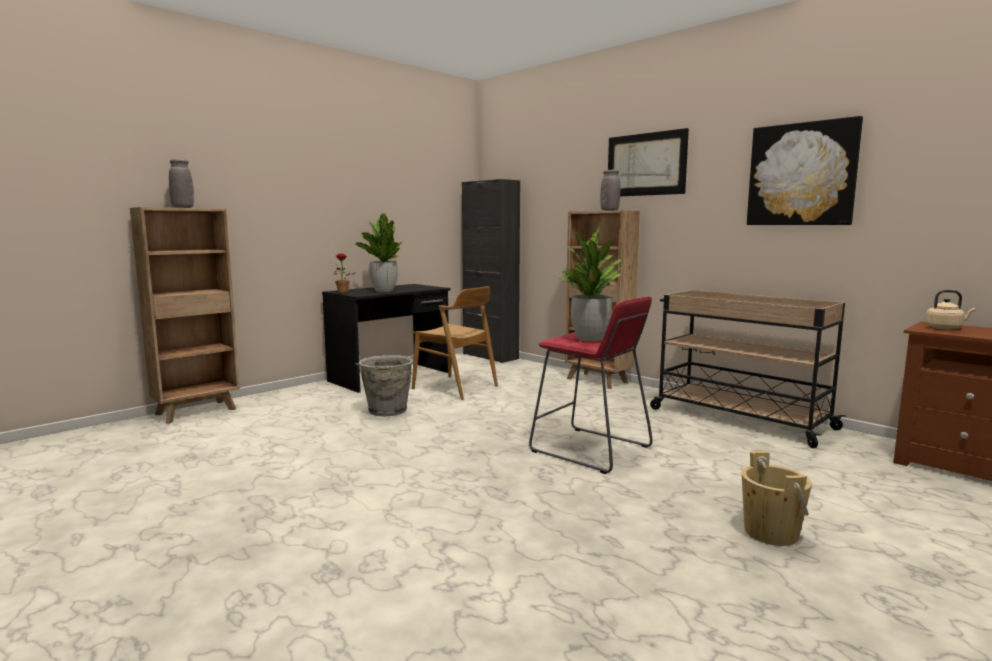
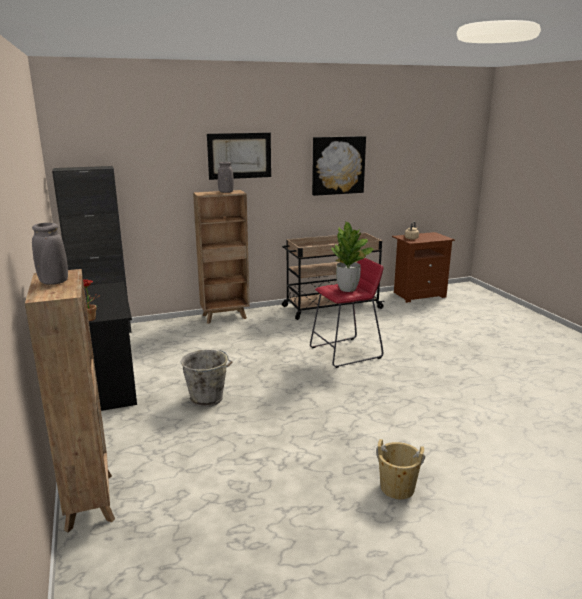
camera: 65 degrees left, 10 degrees up
potted plant [355,213,402,292] -> none
brown chair [412,286,498,400] -> none
beige bucket [741,451,812,546] -> beige bucket moved to [376,439,425,499]

